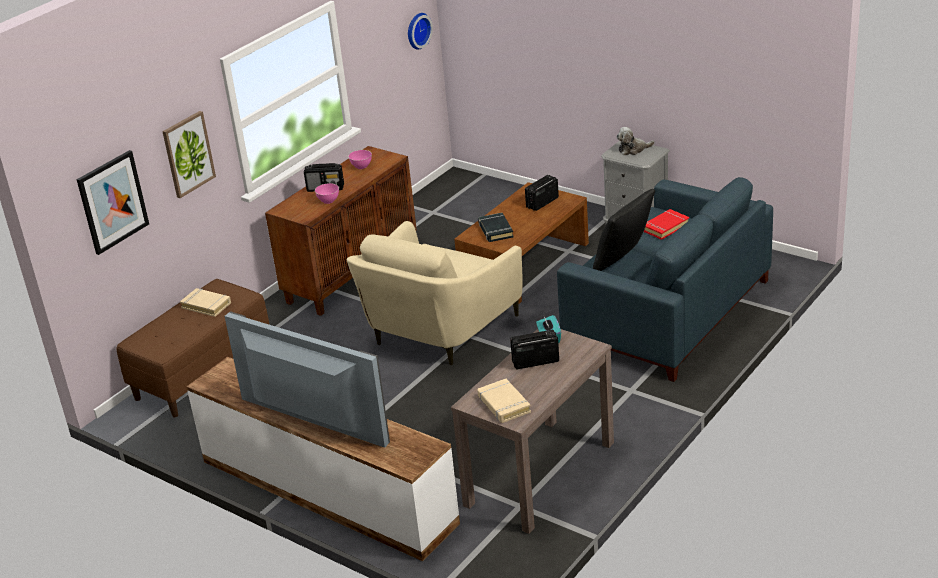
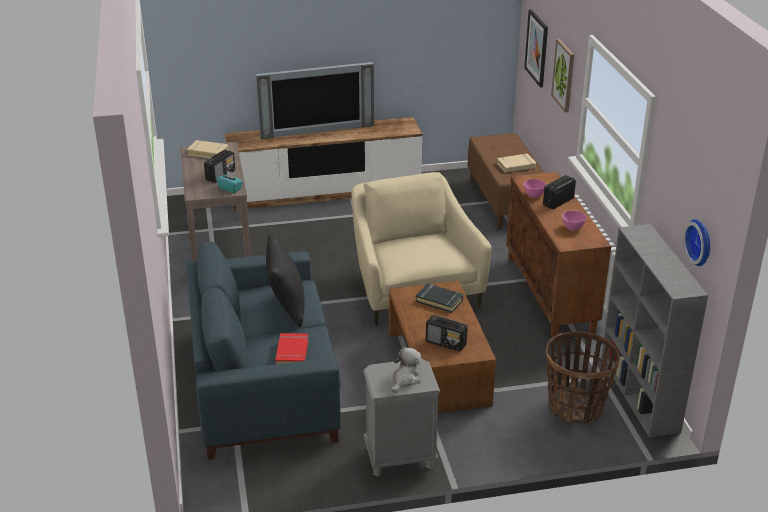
camera: 130 degrees right, 0 degrees up
radio [525,175,559,211] -> radio turned 120 degrees clockwise [426,315,468,352]
none -> basket [546,331,620,424]
none -> grey bookcase [601,224,708,437]

